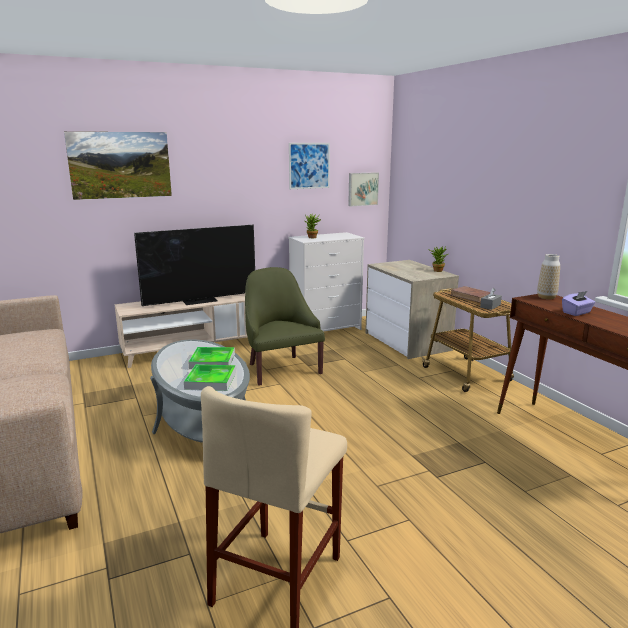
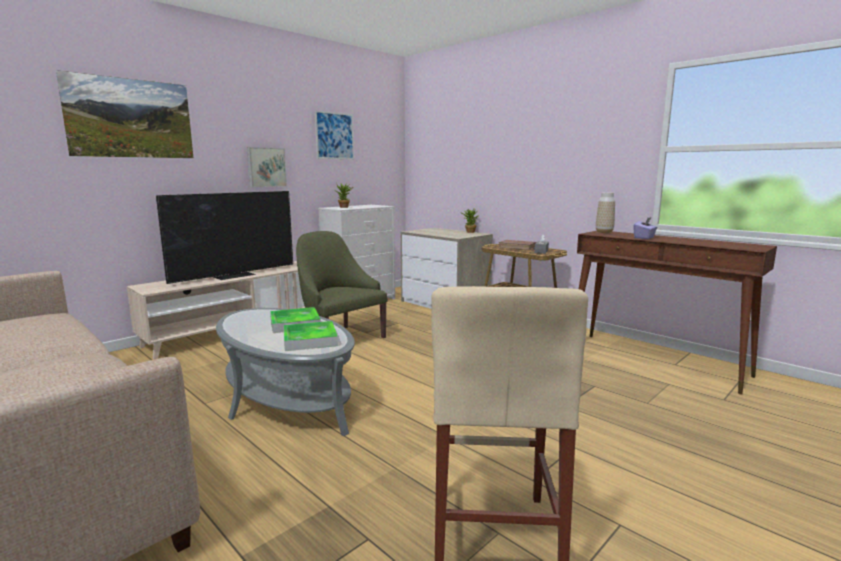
camera: 20 degrees left, 5 degrees down
picture [348,172,379,206] -> picture moved to [247,147,287,187]

